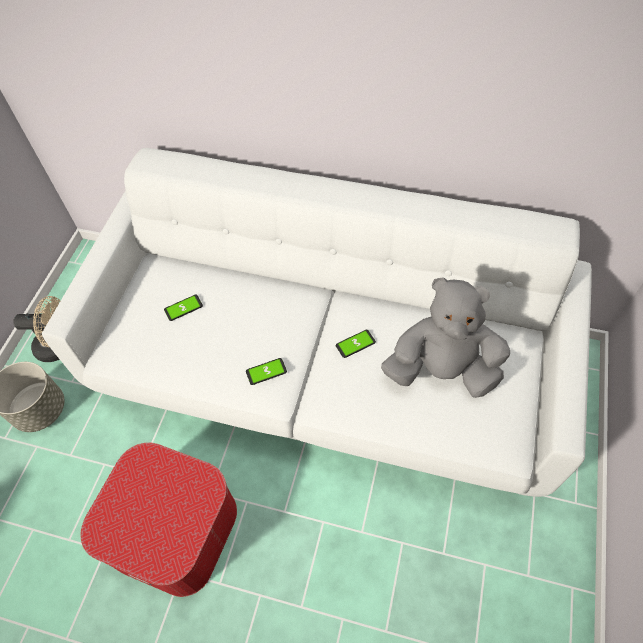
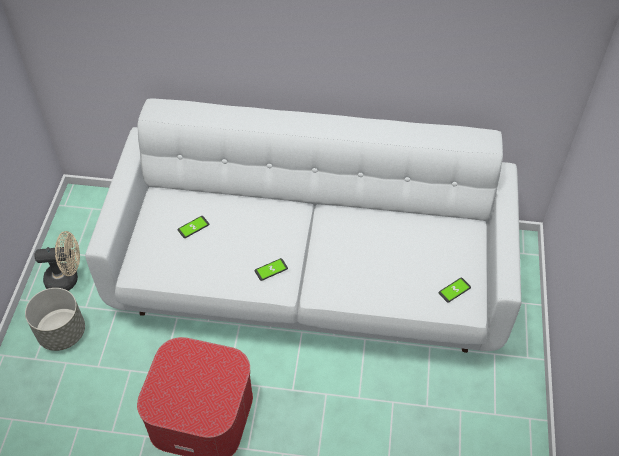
camera: 10 degrees left, 5 degrees down
phone [336,330,376,358] -> phone moved to [439,278,471,303]
grey plush toy [381,277,510,398] -> none

